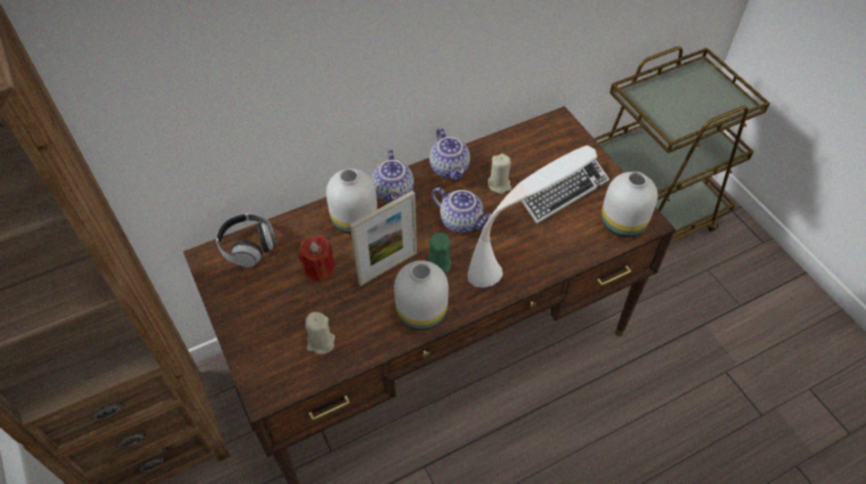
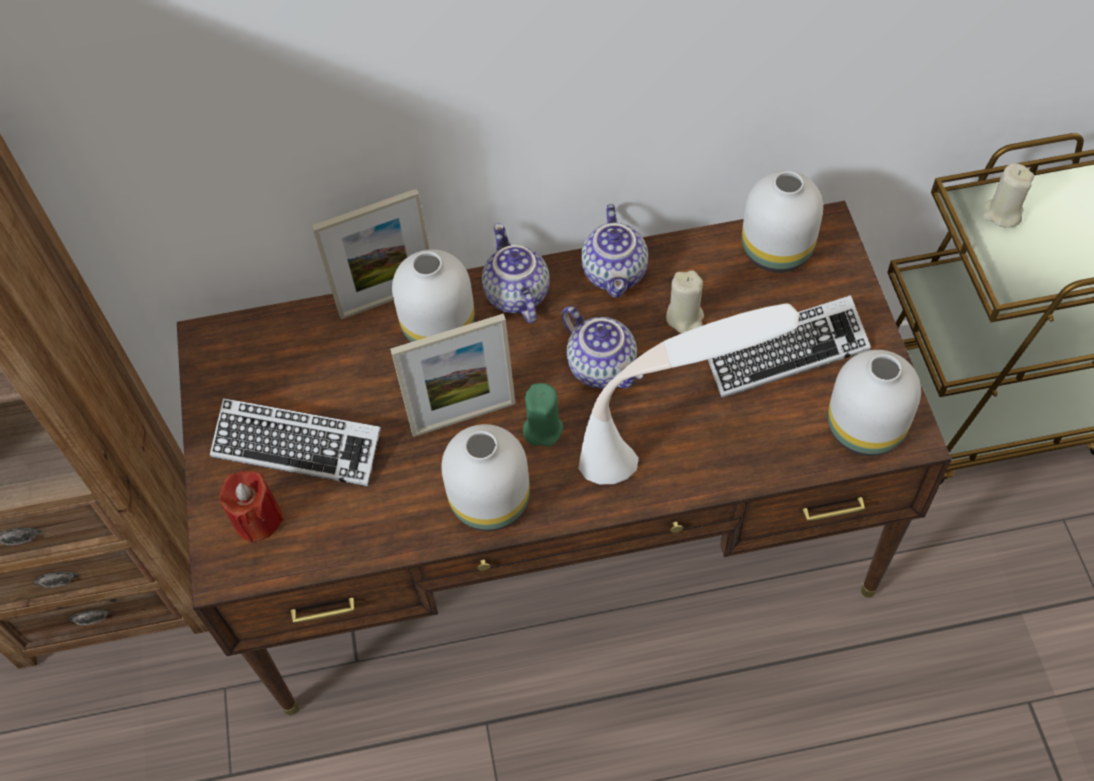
camera: 20 degrees right, 5 degrees up
headphones [216,213,277,267] -> none
red candle [299,235,335,282] -> red candle moved to [219,470,284,543]
beige candle [305,312,335,354] -> beige candle moved to [983,163,1034,228]
teapot [372,149,414,203] -> teapot turned 150 degrees clockwise [482,223,550,324]
none -> keyboard [210,398,381,487]
none -> picture frame [312,189,429,319]
none -> white vase [742,171,823,273]

